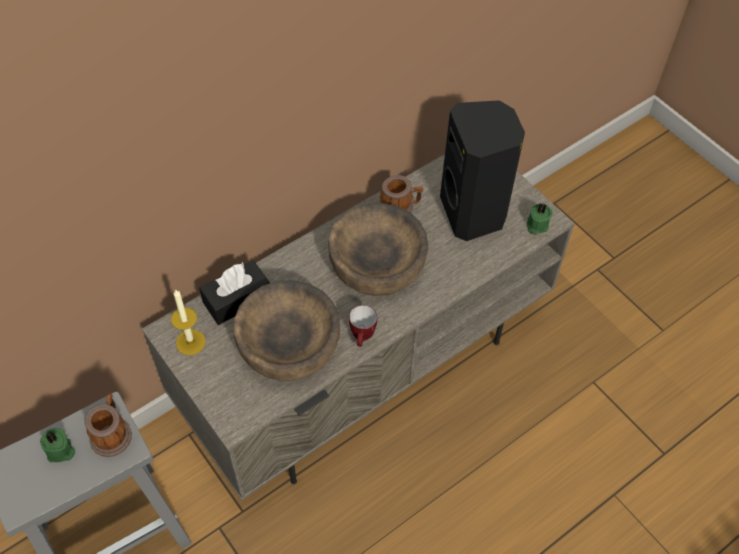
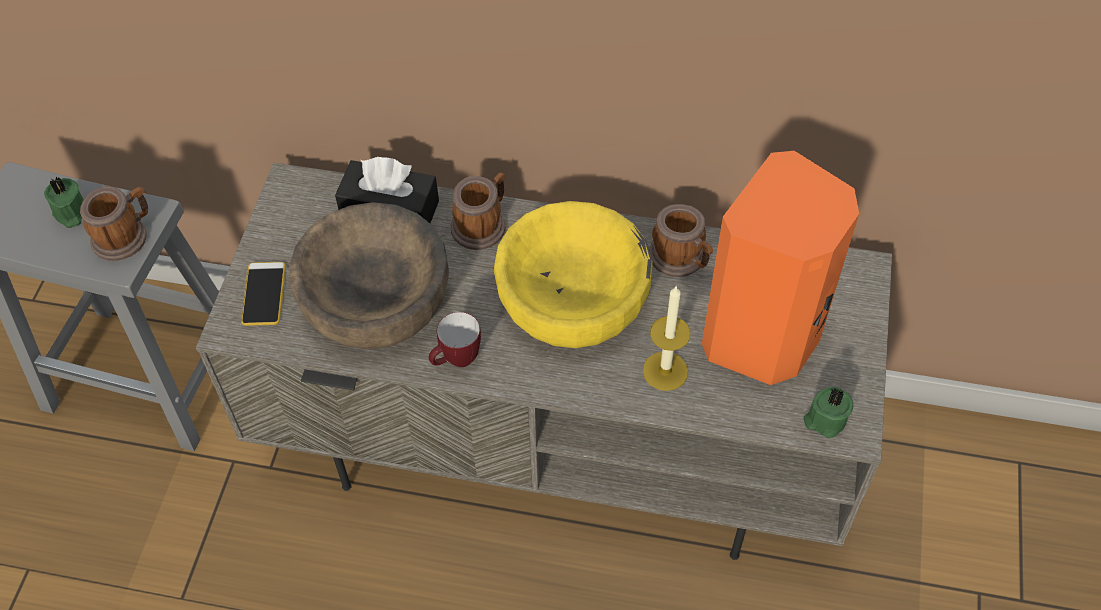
camera: 50 degrees right, 0 degrees up
candle [171,289,206,355] -> candle moved to [643,287,691,391]
brown bowl [328,203,428,296] -> yellow bowl [494,201,653,348]
black speaker [440,100,525,241] -> orange speaker [702,151,859,385]
none -> phone [241,262,286,326]
none -> mug [451,172,506,250]

